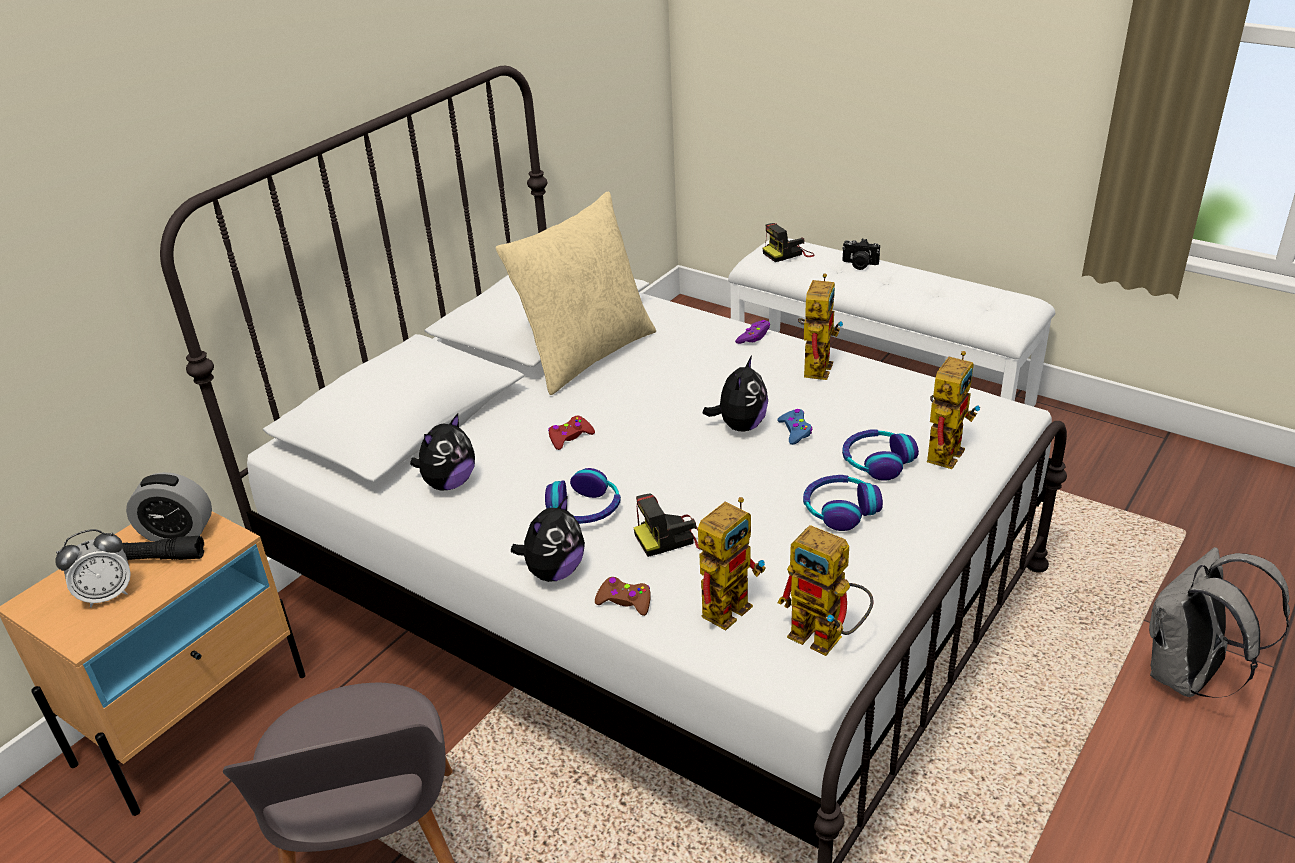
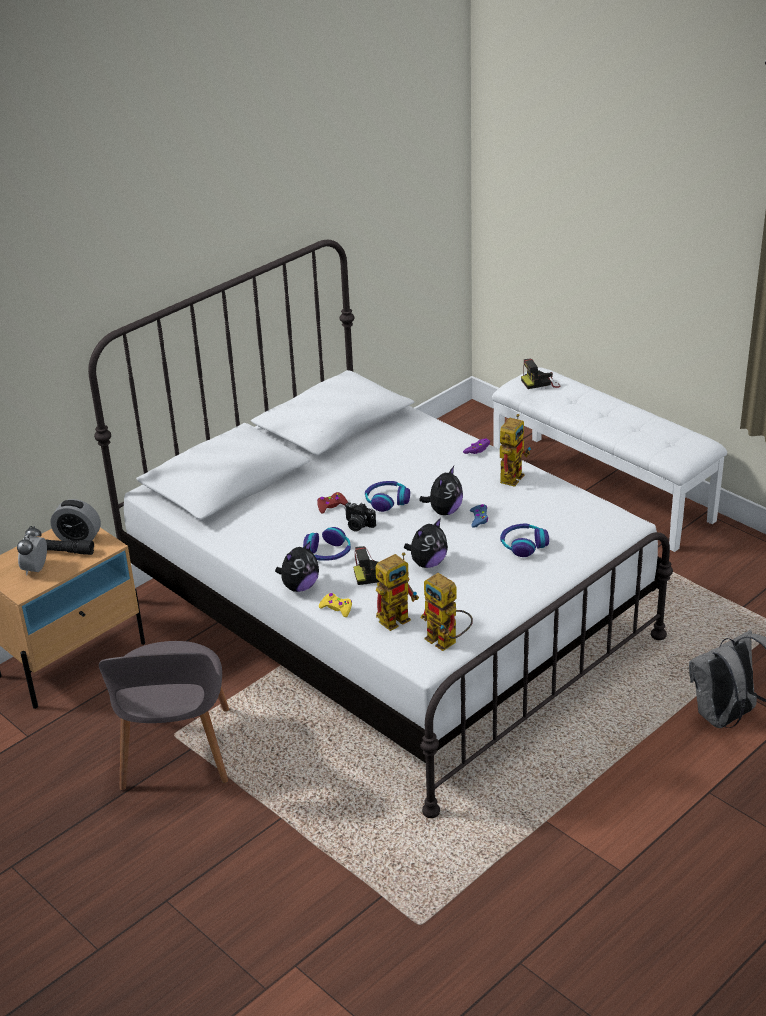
camera: 10 degrees right, 0 degrees up
alarm clock [55,529,131,608] -> alarm clock turned 120 degrees clockwise [17,526,47,575]
plush toy [410,414,475,491] -> plush toy moved to [404,518,448,568]
beige pillow [496,191,656,395] -> none
brown game controller [595,577,651,616] -> yellow game controller [319,593,352,617]
headphones [803,475,883,531] -> headphones moved to [365,481,410,512]
camera [842,239,880,270] -> camera moved to [344,502,376,532]
toy robot [927,351,980,469] -> none

